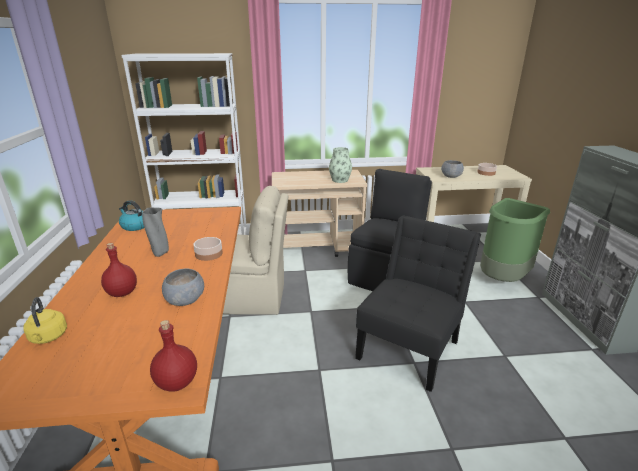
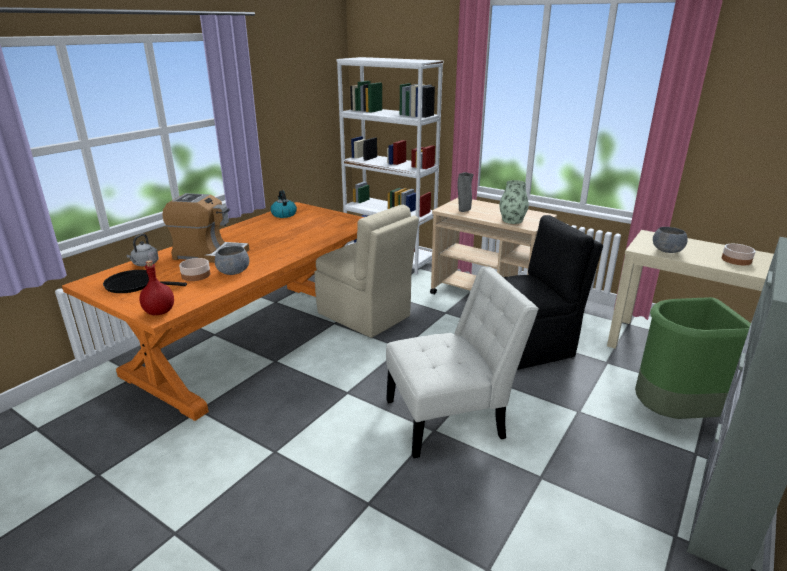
camera: 40 degrees right, 0 degrees up
yellow kettle [24,297,67,344] -> grey kettle [127,234,159,266]
red bottle [101,243,137,297] -> coffee machine [163,193,250,263]
grey vase [142,207,169,257] -> grey vase moved to [457,172,474,212]
bowl [193,237,223,261] -> bowl moved to [179,258,210,281]
black chair [355,216,481,392] -> white chair [386,267,539,458]
none -> black frying pan [103,270,187,293]

